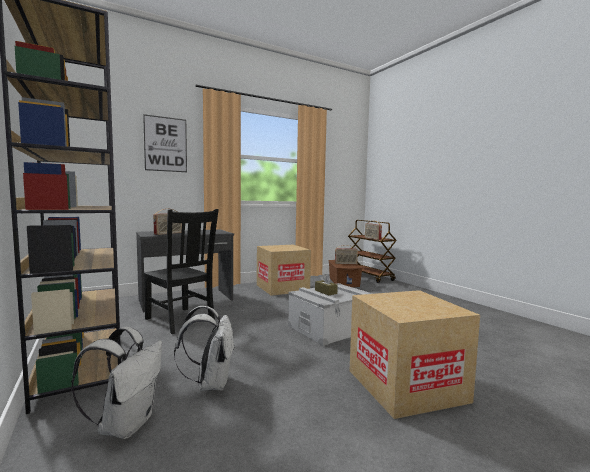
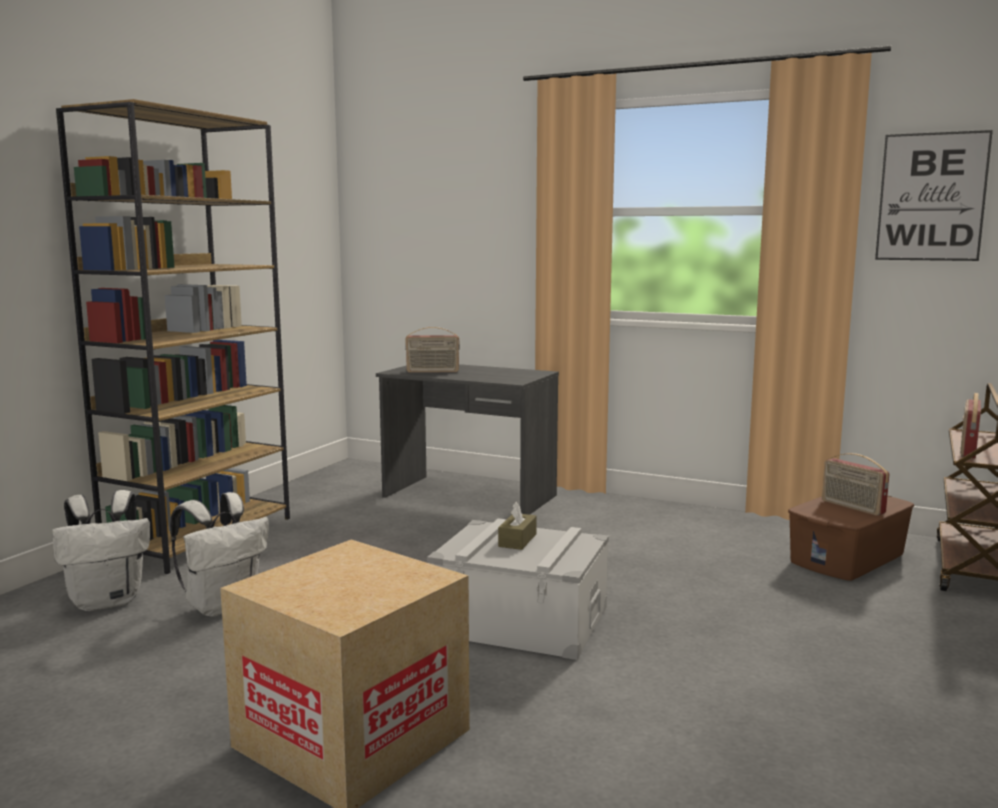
camera: 55 degrees right, 5 degrees up
picture [143,114,187,172] -> picture moved to [875,130,993,261]
black chair [144,209,219,334] -> none
cardboard box [257,245,311,296] -> none

